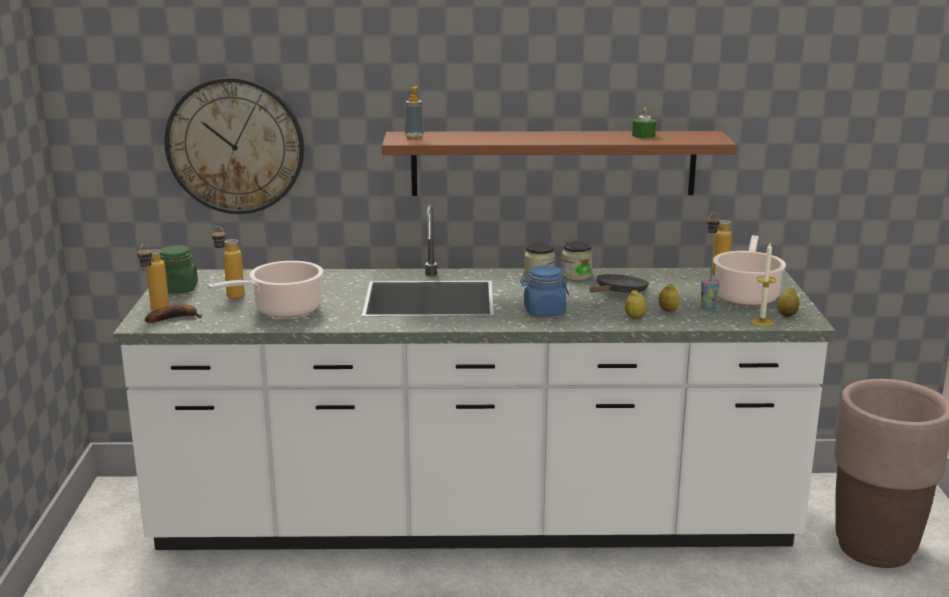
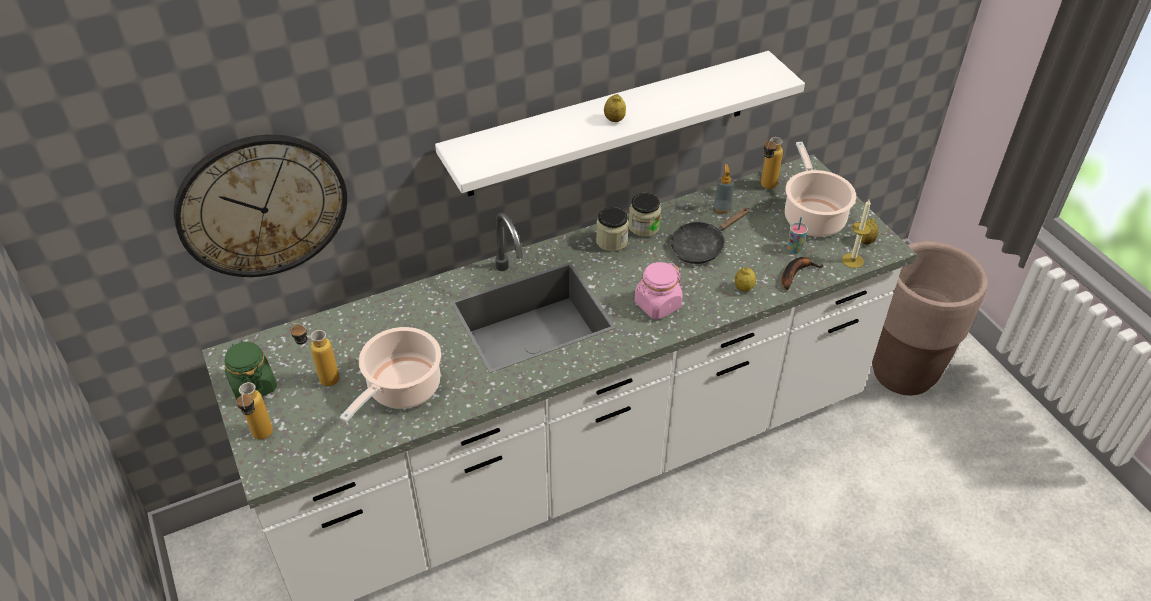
camera: 25 degrees left, 25 degrees up
banana [145,304,202,323] -> banana moved to [782,257,823,290]
brown shelf [382,131,736,196] -> white shelf [435,51,805,196]
soap dispenser [405,86,424,140] -> soap dispenser moved to [713,164,734,213]
blue jar [520,265,569,317] -> pink jar [635,262,683,319]
black frying pan [589,274,649,293] -> black frying pan turned 135 degrees counterclockwise [670,208,750,264]
green candle [632,108,656,138] -> none
lemon [659,284,680,312] -> lemon moved to [604,94,626,122]

